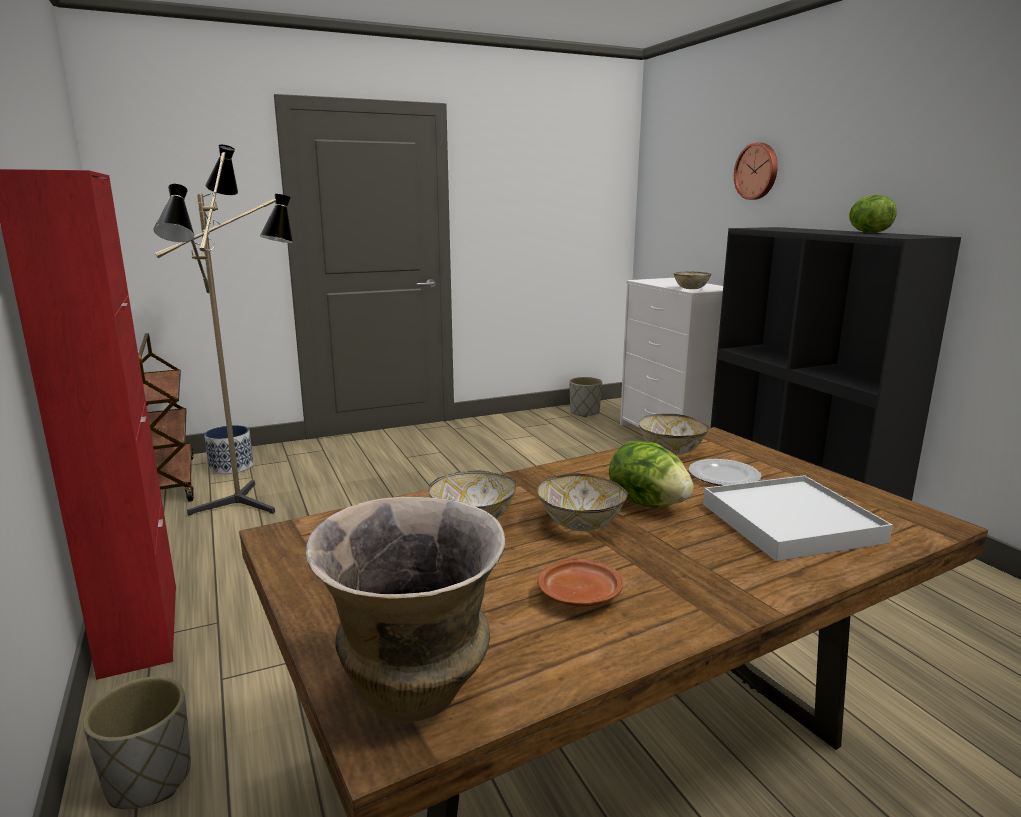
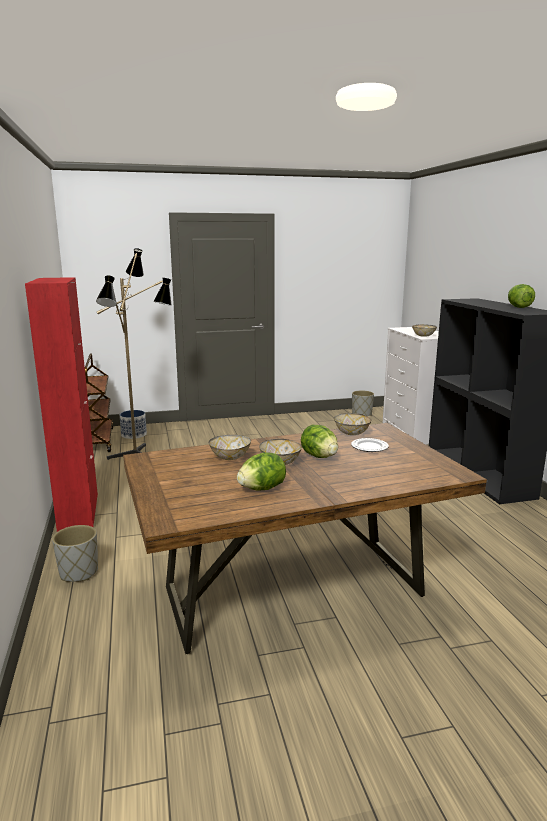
camera: 10 degrees right, 0 degrees up
vase [305,497,505,723] -> none
brown plate [538,558,623,607] -> lettuce [237,452,286,491]
white tray [703,475,893,561] -> none
wall clock [734,143,778,200] -> none

